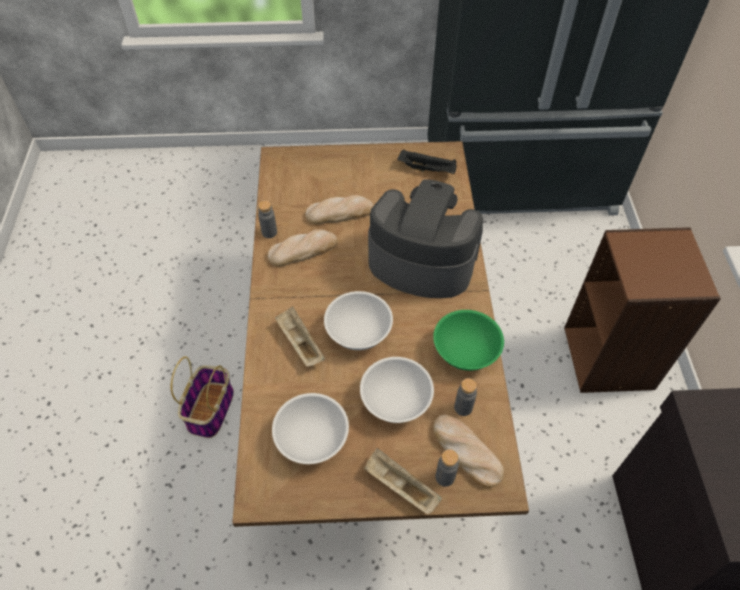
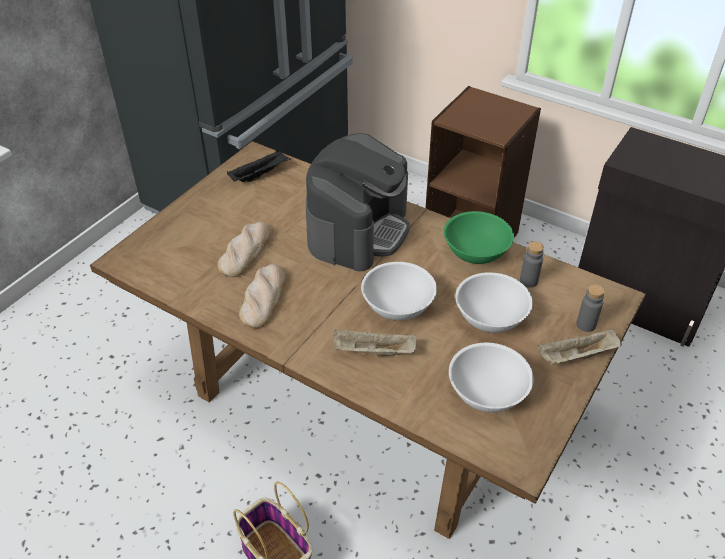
camera: 55 degrees left, 10 degrees down
grey bottle [258,200,277,238] -> none
coffee machine [368,179,483,298] -> coffee machine turned 150 degrees clockwise [306,133,410,271]
bread [433,415,504,488] -> none

